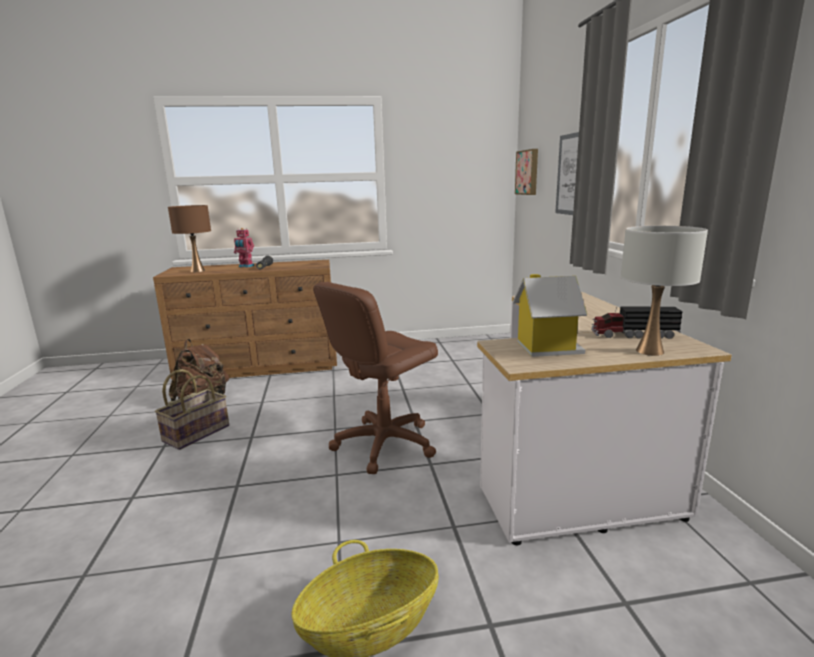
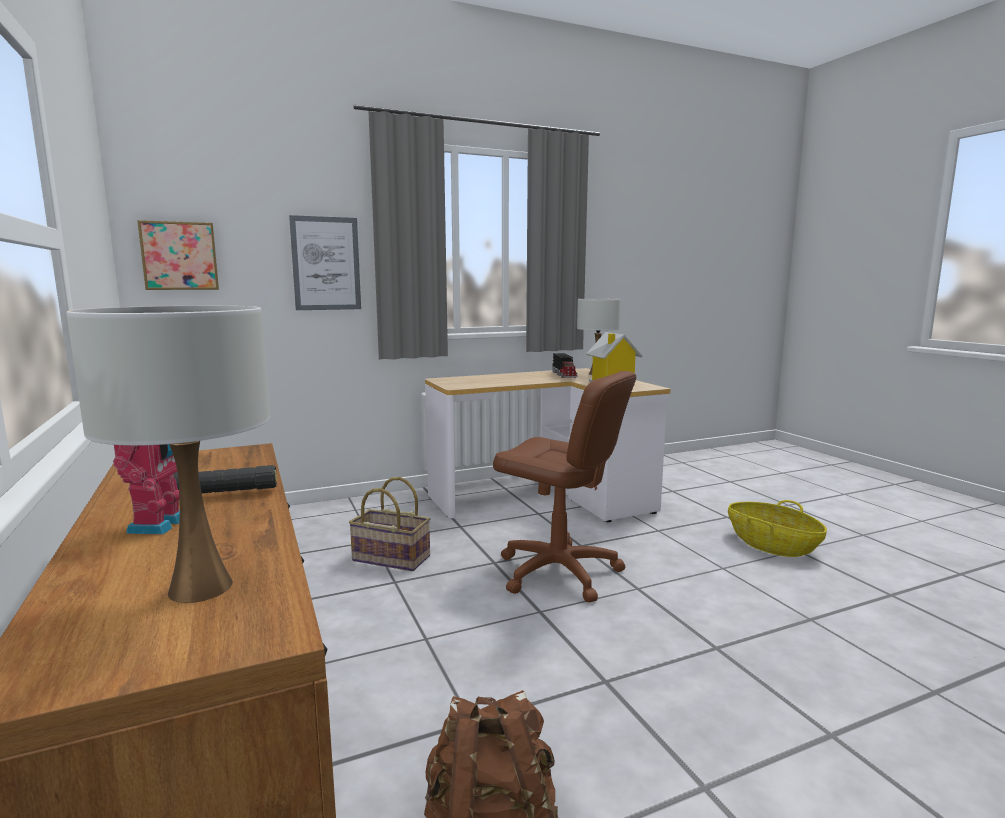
camera: 105 degrees left, 5 degrees down
basket [155,369,229,450] -> basket moved to [349,477,431,571]
brown table lamp [168,205,211,272] -> white table lamp [67,306,270,603]

